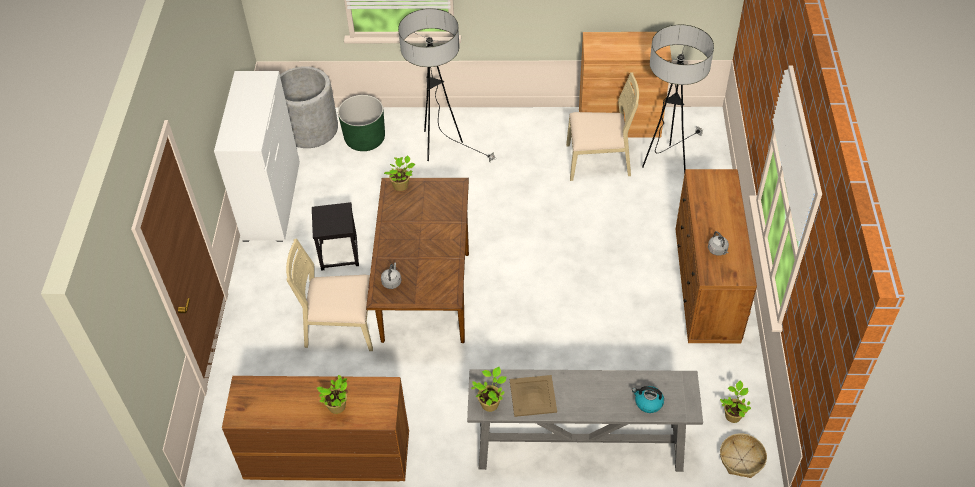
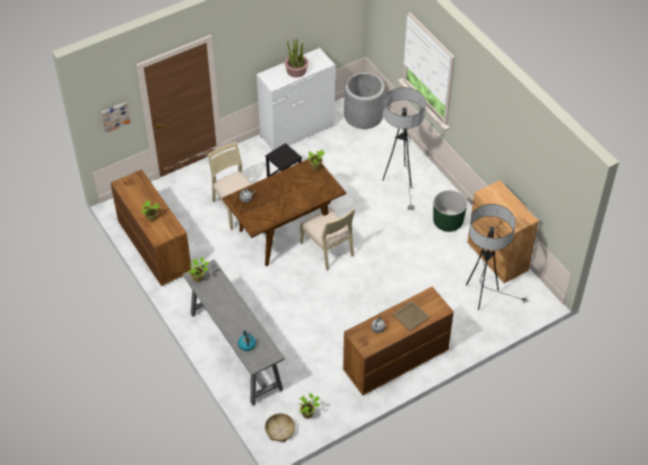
camera: 55 degrees right, 0 degrees up
green planter [338,95,385,151] -> green planter moved to [433,190,467,232]
beige tray [510,375,557,417] -> beige tray moved to [392,300,430,331]
beige chair [566,72,639,181] -> beige chair moved to [300,207,355,271]
none -> picture [101,102,131,133]
none -> potted plant [285,38,308,78]

